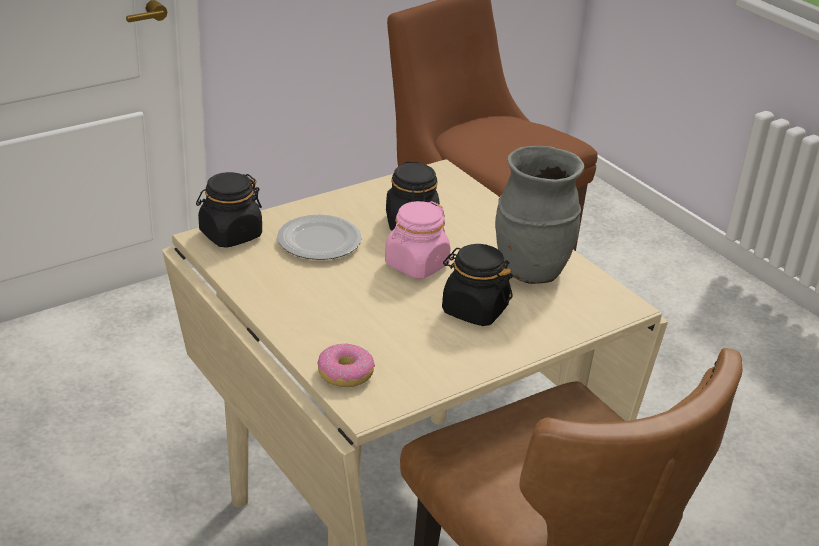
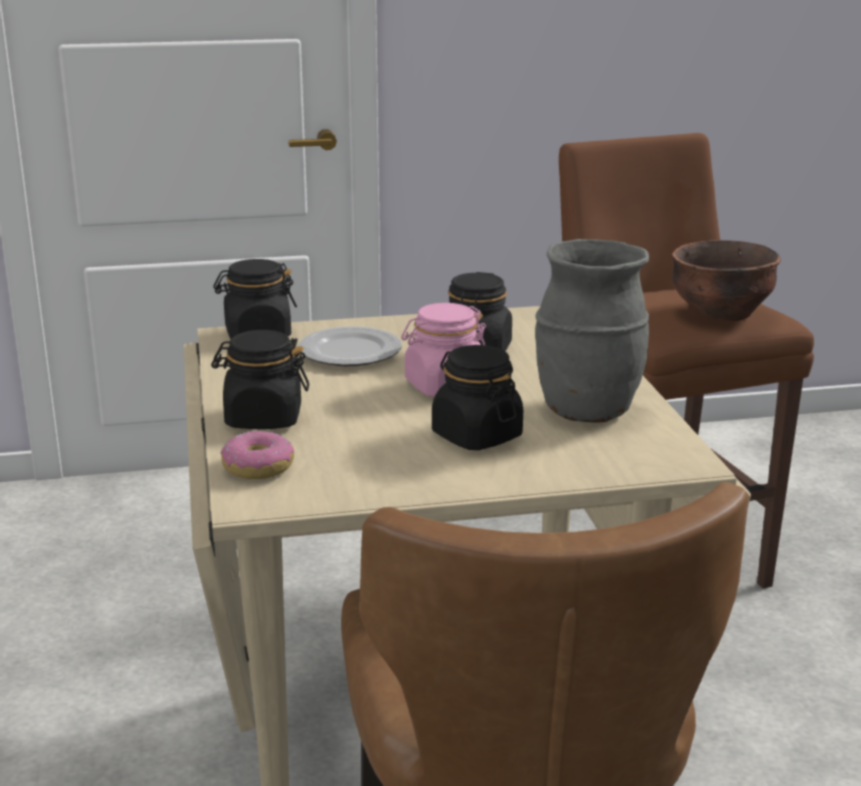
camera: 25 degrees right, 10 degrees down
none -> black jar [211,330,309,429]
none -> brown bowl [672,240,781,321]

